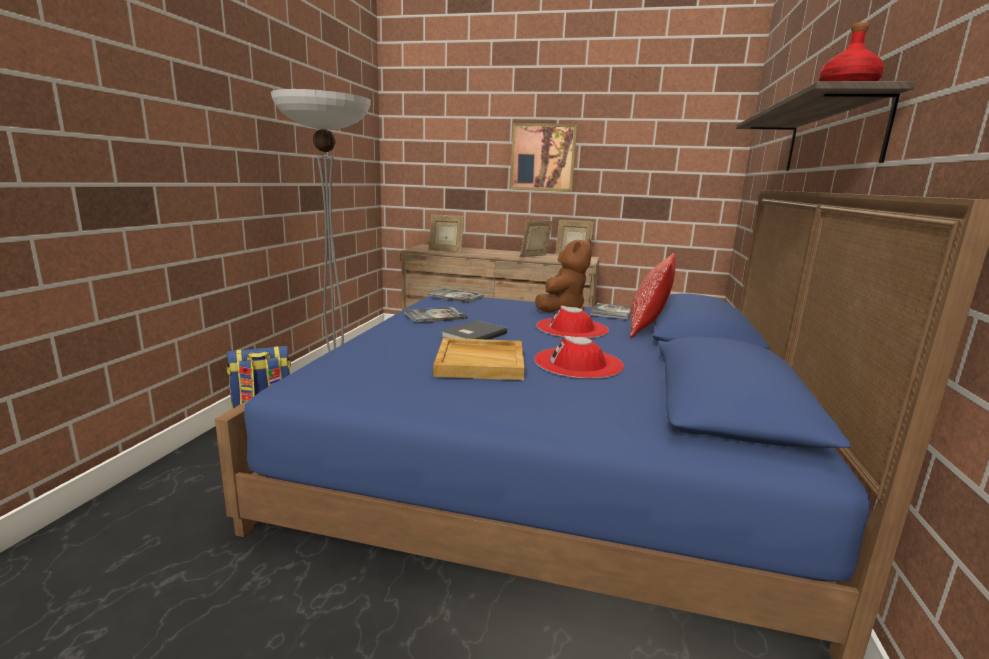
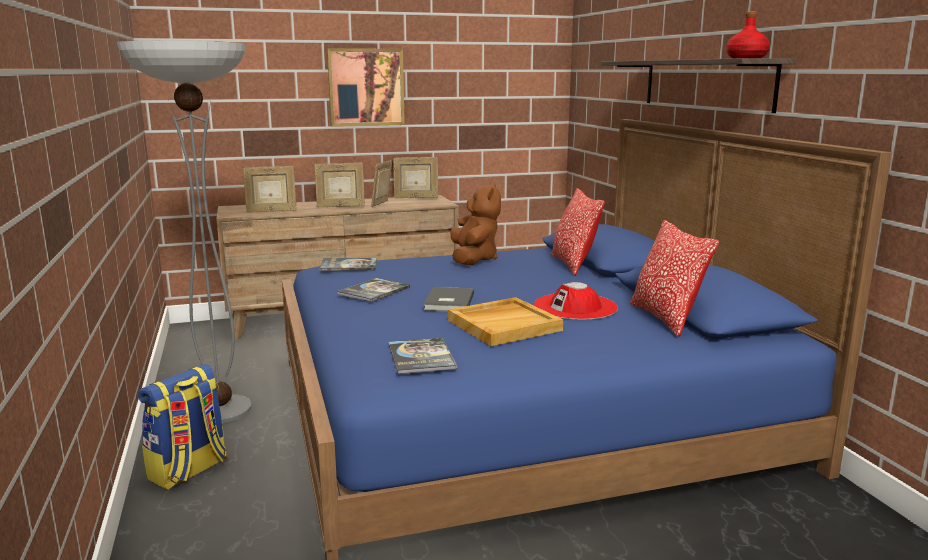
camera: 30 degrees left, 0 degrees up
red hat [536,305,609,338] -> none
book [590,303,631,320] -> book moved to [389,338,457,374]
none -> picture frame [314,163,365,207]
none -> pillow [630,220,719,337]

